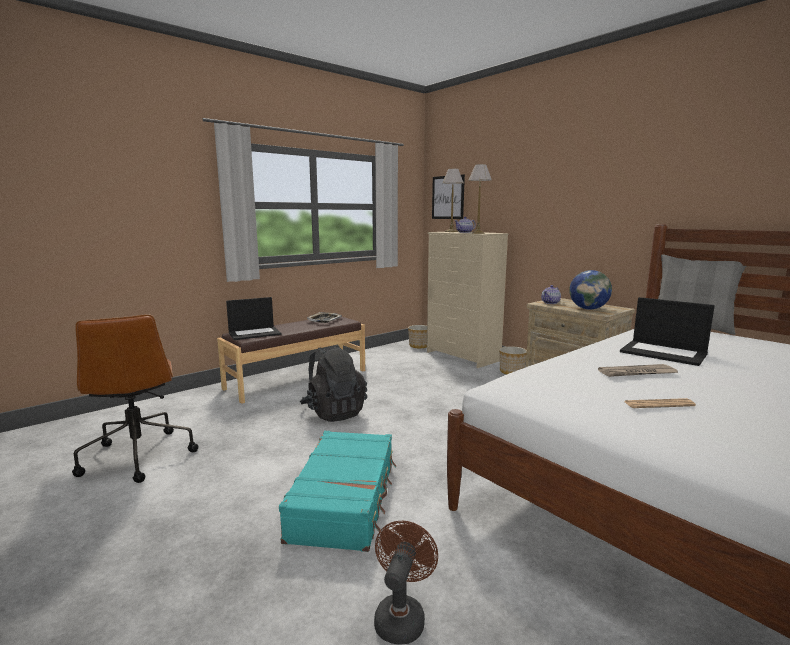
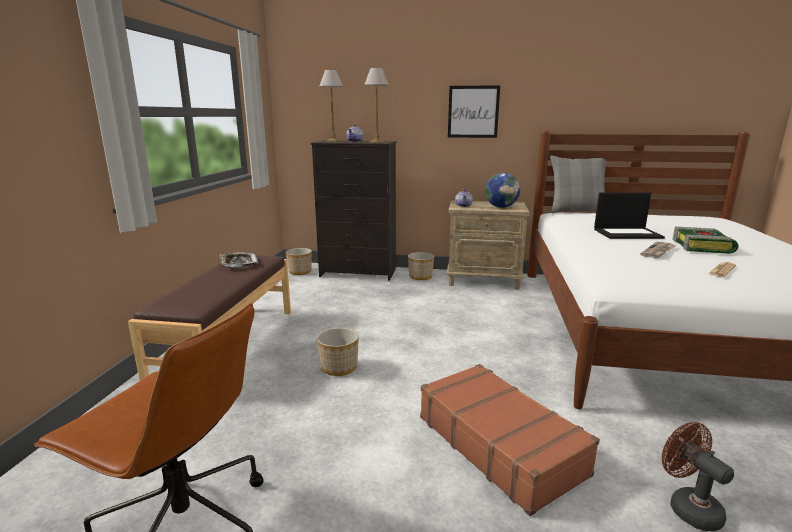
camera: 40 degrees left, 5 degrees up
laptop [226,297,282,340] -> none
turquoise suitcase [279,431,396,552] -> brown suitcase [420,364,600,516]
black backpack [300,345,367,422] -> planter [317,328,359,376]
beige dresser [427,232,509,368] -> black dresser [311,141,396,281]
picture [432,174,465,219] -> picture moved to [448,85,500,138]
none -> book [672,227,739,254]

